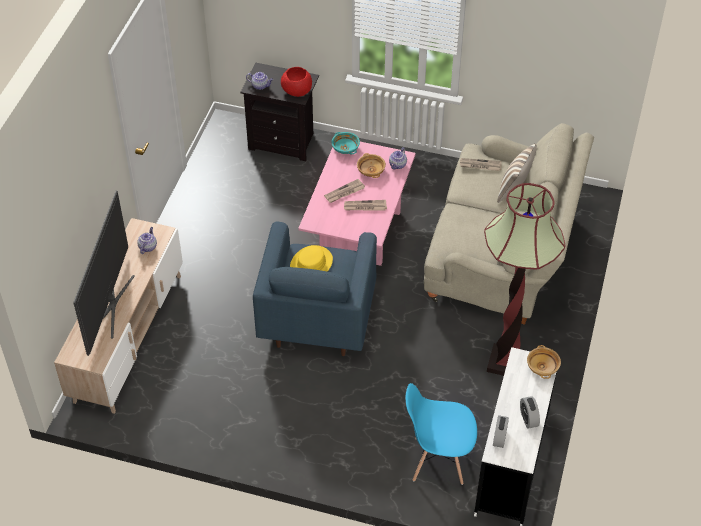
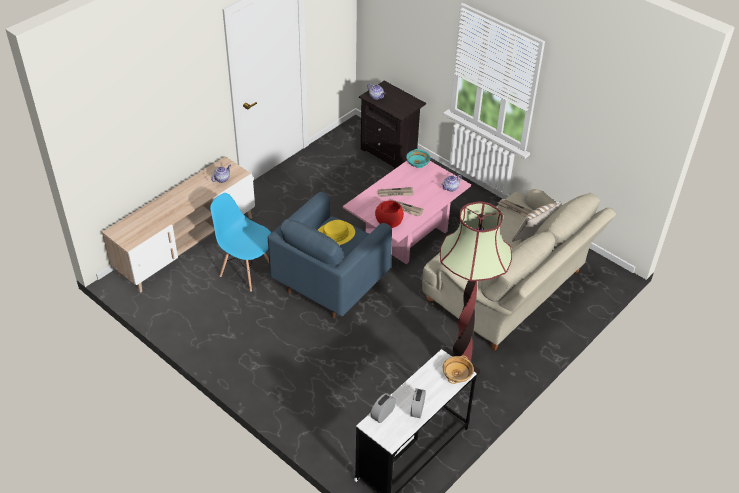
camera: 25 degrees right, 5 degrees down
television [73,191,135,356] -> none
red bowl [281,67,312,97] -> red bowl moved to [375,200,404,228]
beige bowl [357,153,386,178] -> none
blue chair [405,383,477,485] -> blue chair moved to [210,193,271,291]

